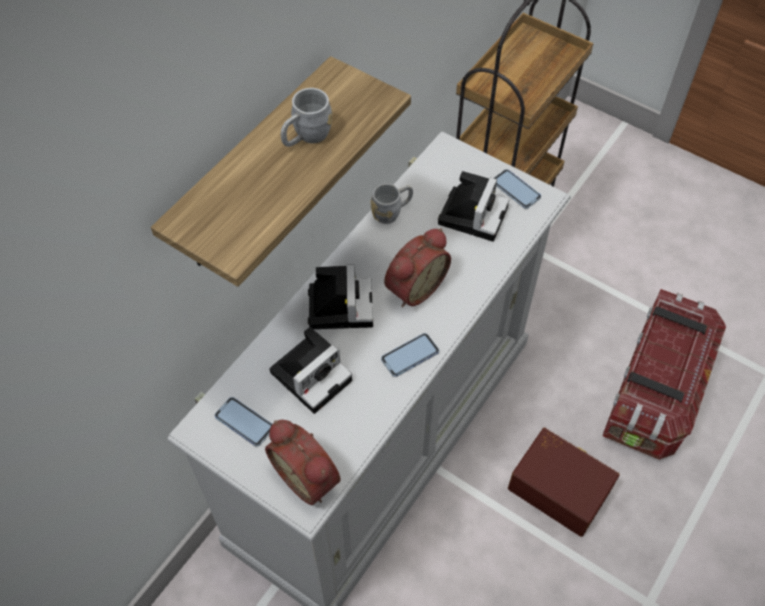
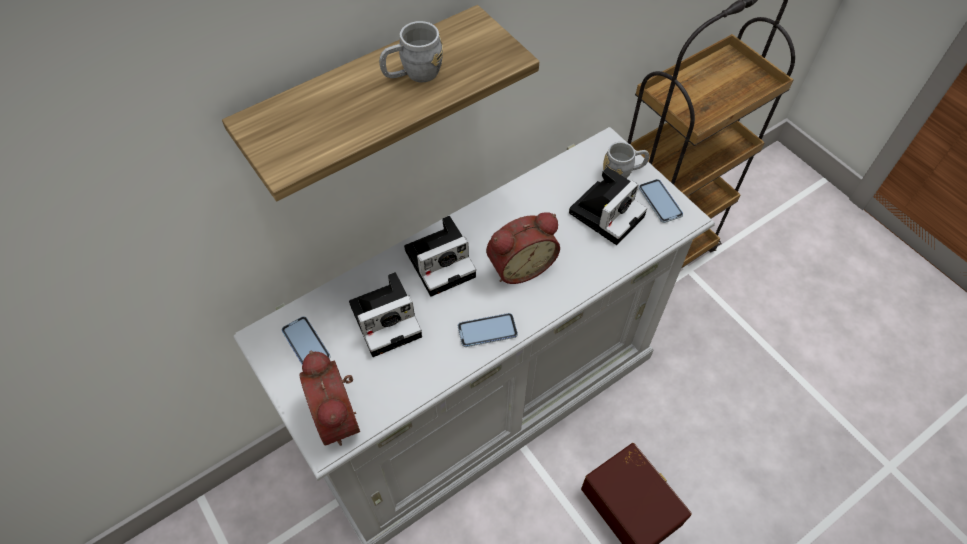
camera: 20 degrees right, 0 degrees up
camera [308,264,373,329] -> camera turned 45 degrees clockwise [404,216,476,297]
grey mug [371,184,413,224] -> grey mug moved to [603,142,650,179]
storage box [603,289,726,460] -> none

